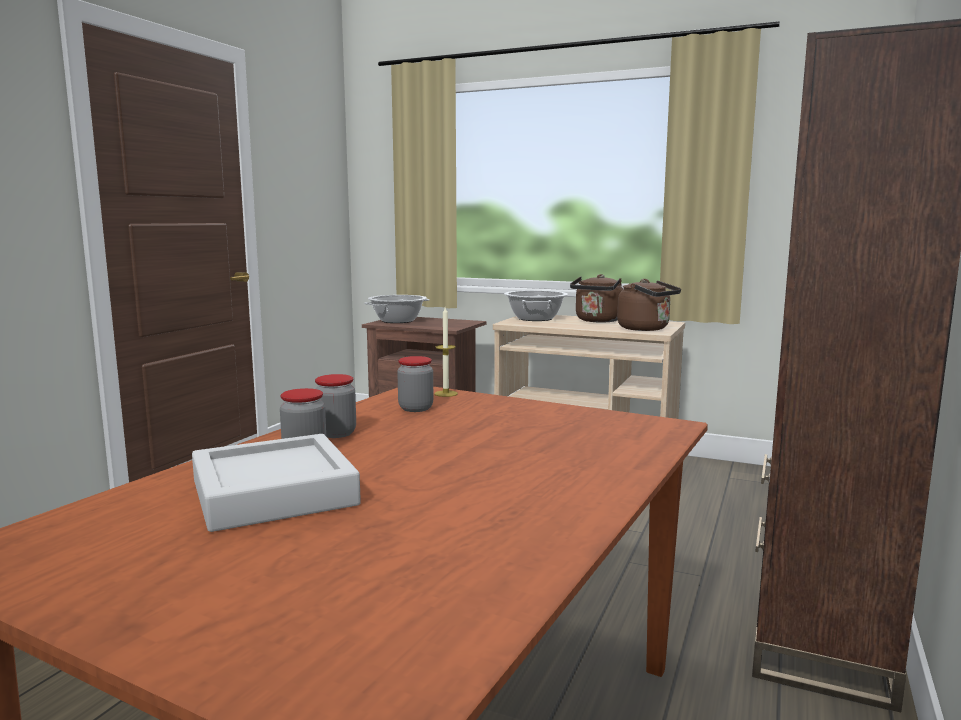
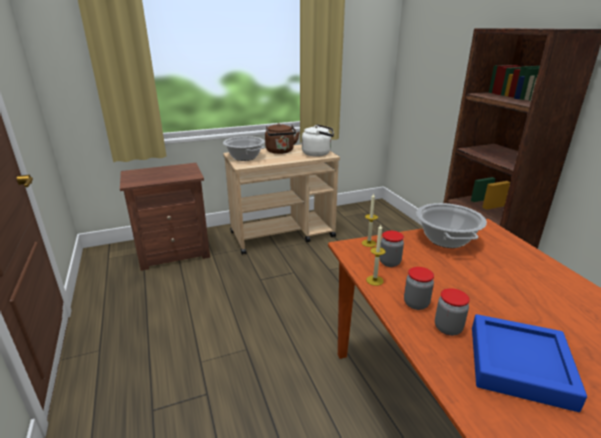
camera: 45 degrees left, 15 degrees up
grey tray [192,434,361,532] -> blue tray [472,314,587,412]
cooking pot [364,295,430,323] -> cooking pot moved to [416,203,487,248]
brown kettle [617,279,681,331] -> white kettle [302,124,334,157]
none -> candle [366,224,386,286]

